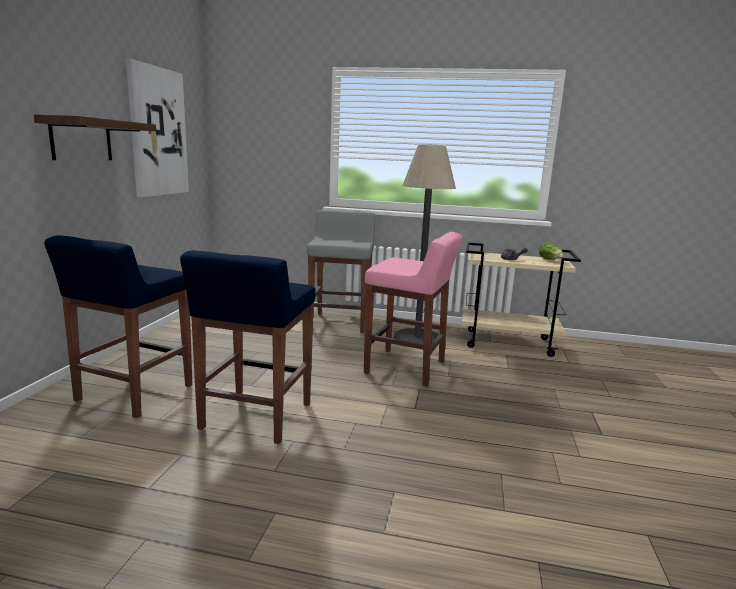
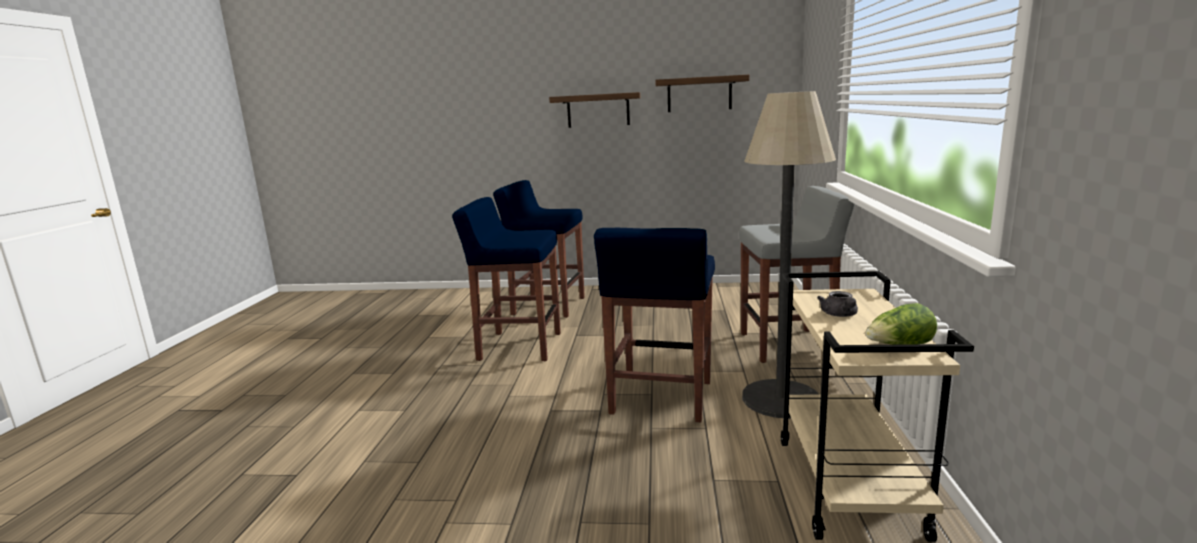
camera: 85 degrees right, 0 degrees up
picture [126,59,189,197] -> shelf [655,75,749,112]
pink stool [364,232,462,386] -> blue stool [594,228,715,423]

